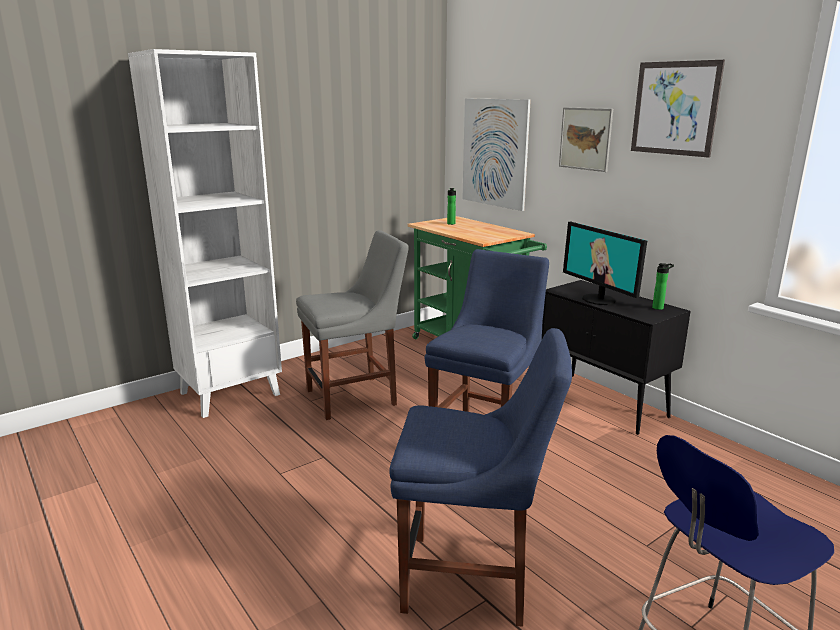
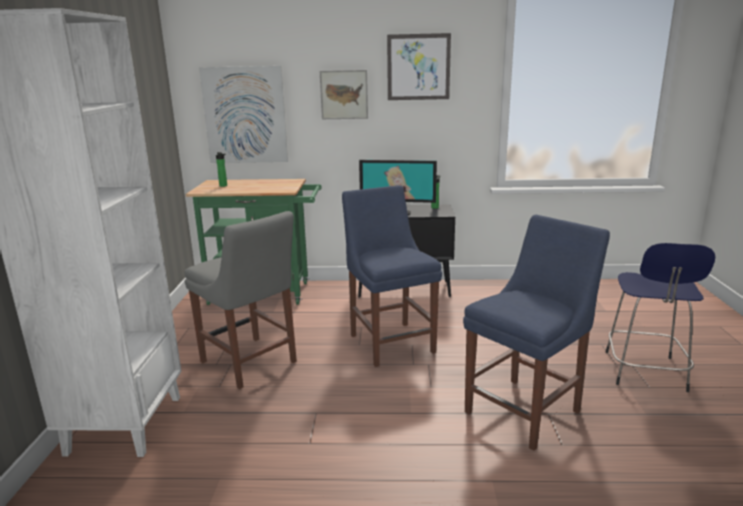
camera: 50 degrees left, 0 degrees up
grey chair [296,230,409,420] -> grey chair turned 120 degrees clockwise [185,211,297,389]

